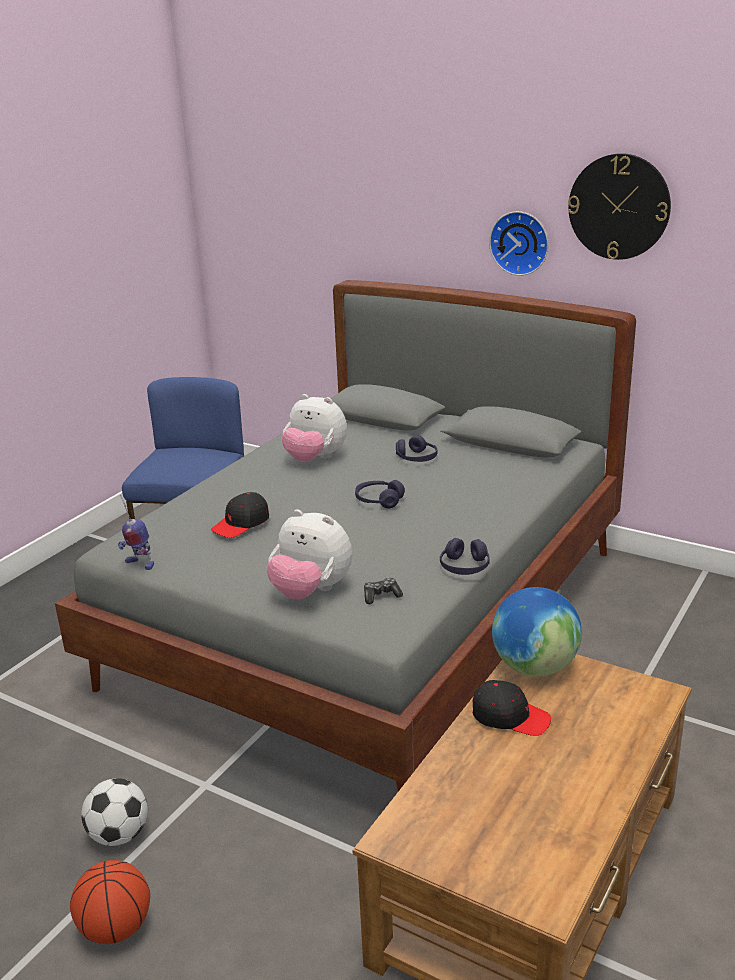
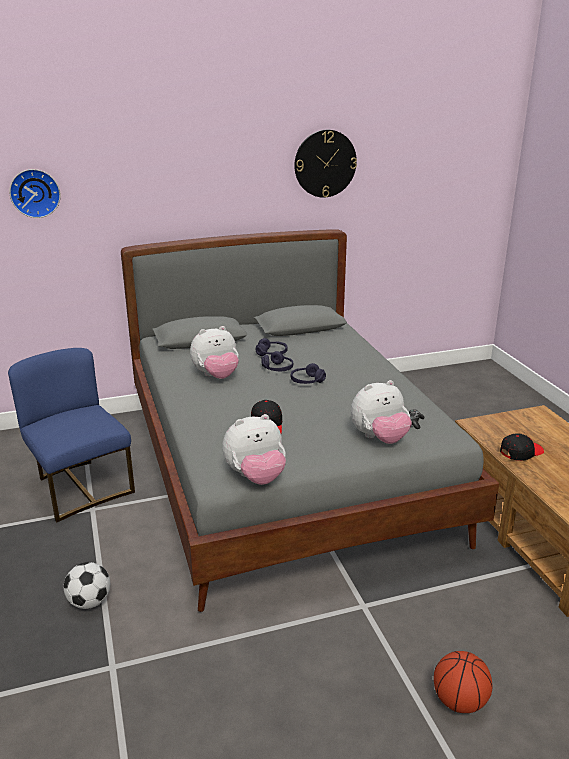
camera: 50 degrees left, 0 degrees up
football [81,778,148,846] -> football moved to [64,562,110,609]
toy robot [118,495,154,570] -> plush toy [222,414,286,485]
purple headphones [440,538,490,575] -> purple headphones moved to [261,351,293,371]
wall clock [489,211,549,276] -> wall clock moved to [9,169,61,218]
globe [492,587,582,676] -> none

